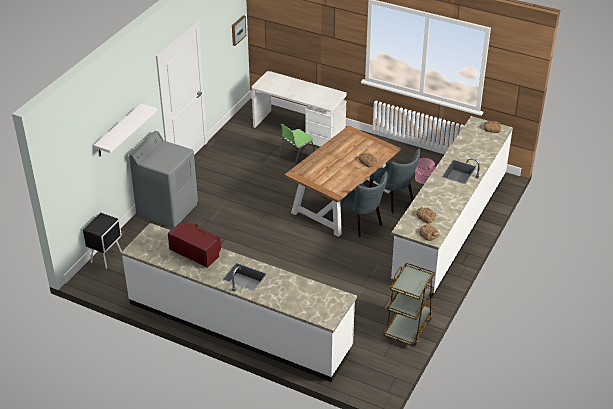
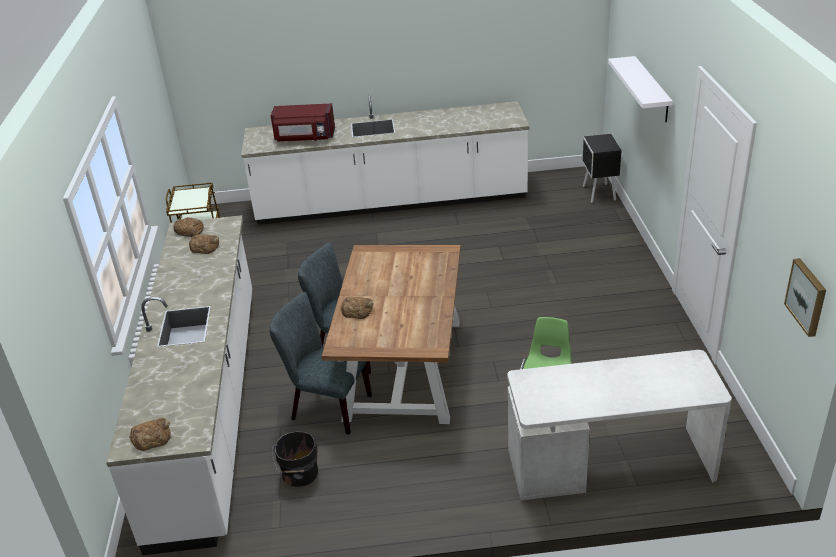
camera: 150 degrees right, 5 degrees down
grey washing machine [129,131,198,228] -> none
red microwave [168,222,221,268] -> red microwave moved to [271,103,335,142]
pink bucket [415,158,436,184] -> black bucket [272,432,318,487]

